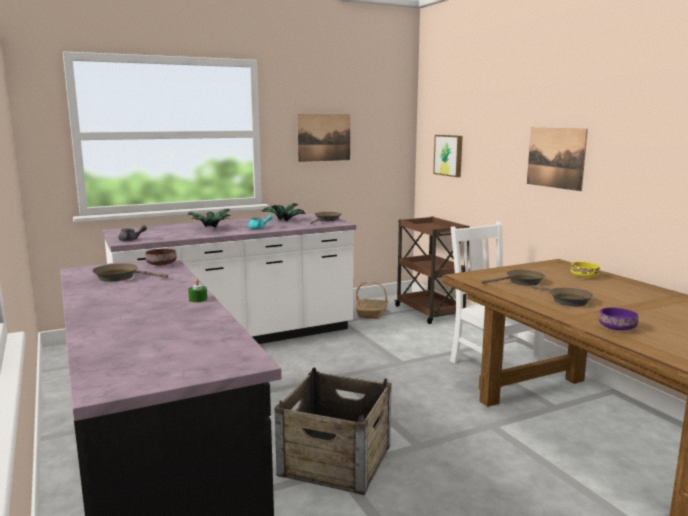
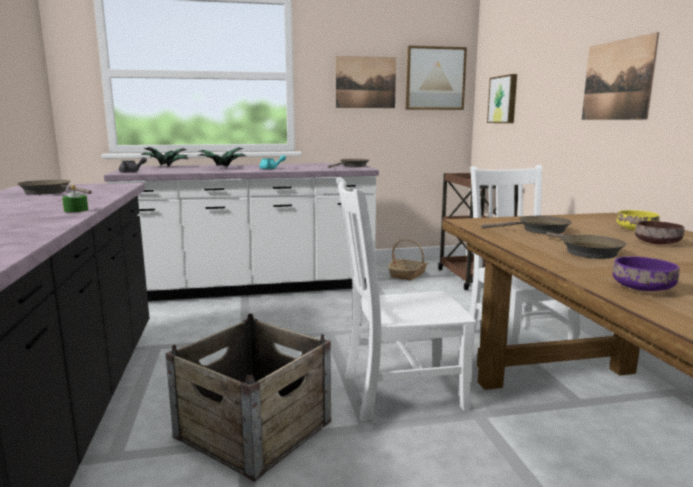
camera: 15 degrees right, 0 degrees up
brown bowl [146,249,177,266] -> brown bowl moved to [635,221,684,244]
potted plant [261,203,306,221] -> potted plant moved to [141,147,188,167]
none -> white chair [337,177,476,421]
none -> picture [406,46,467,110]

